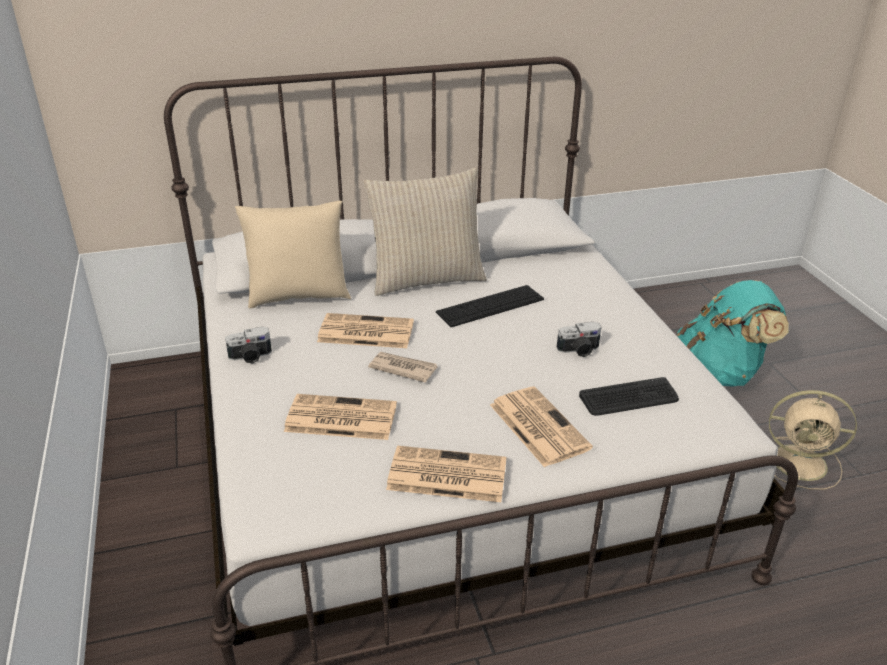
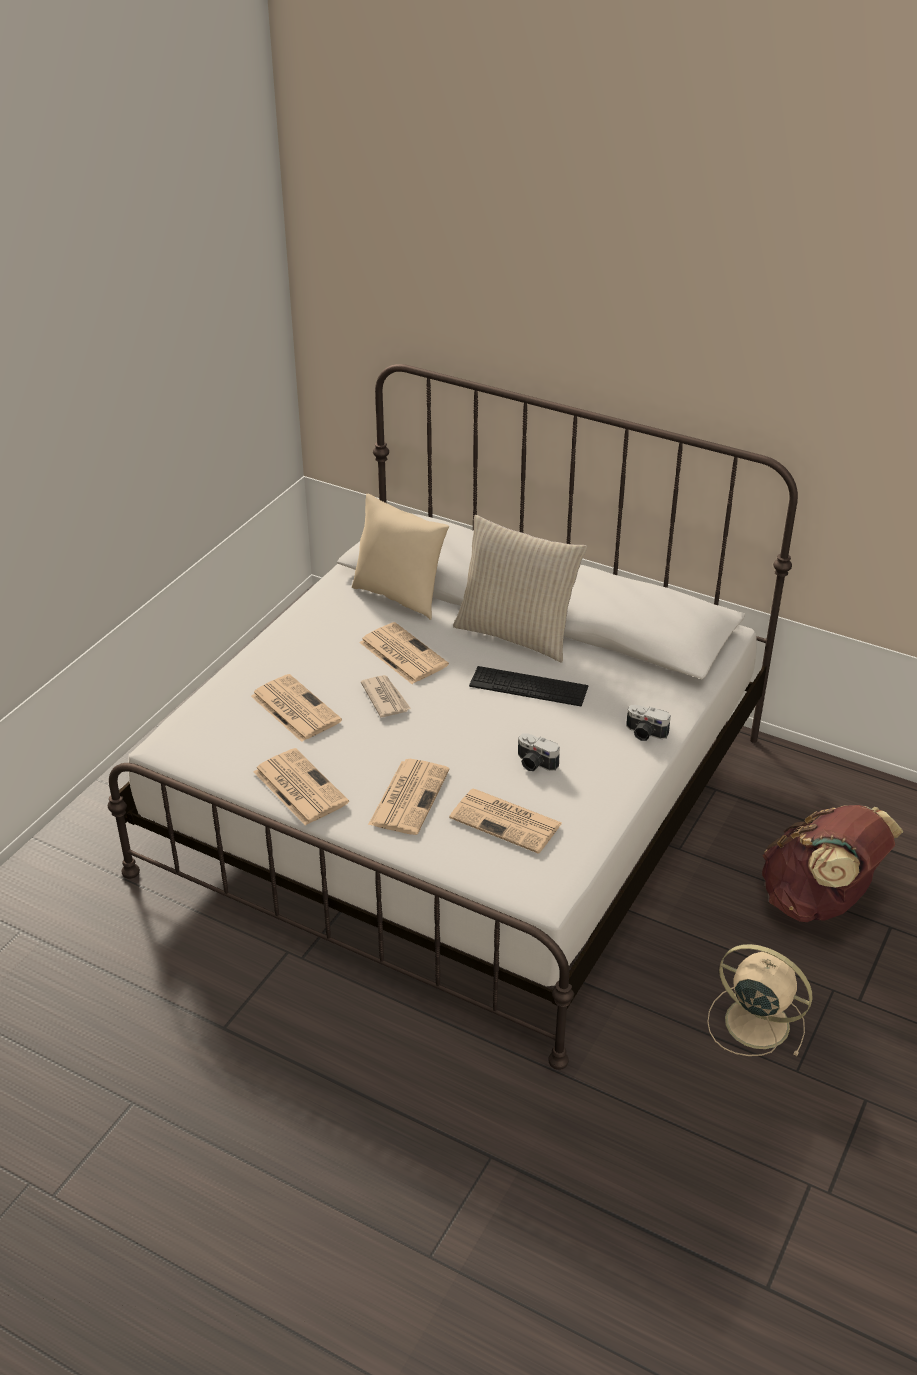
camera: 45 degrees right, 5 degrees up
camera [225,327,272,363] -> camera moved to [626,705,671,741]
keyboard [579,377,679,416] -> newspaper [449,789,562,854]
turquoise backpack [677,280,789,386] -> brown backpack [762,805,903,922]
beige fan [769,390,857,490] -> beige fan turned 150 degrees clockwise [707,944,812,1056]

